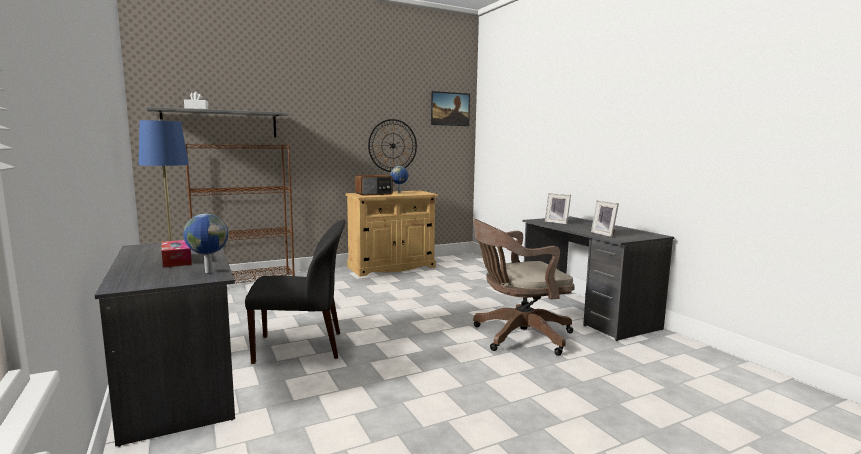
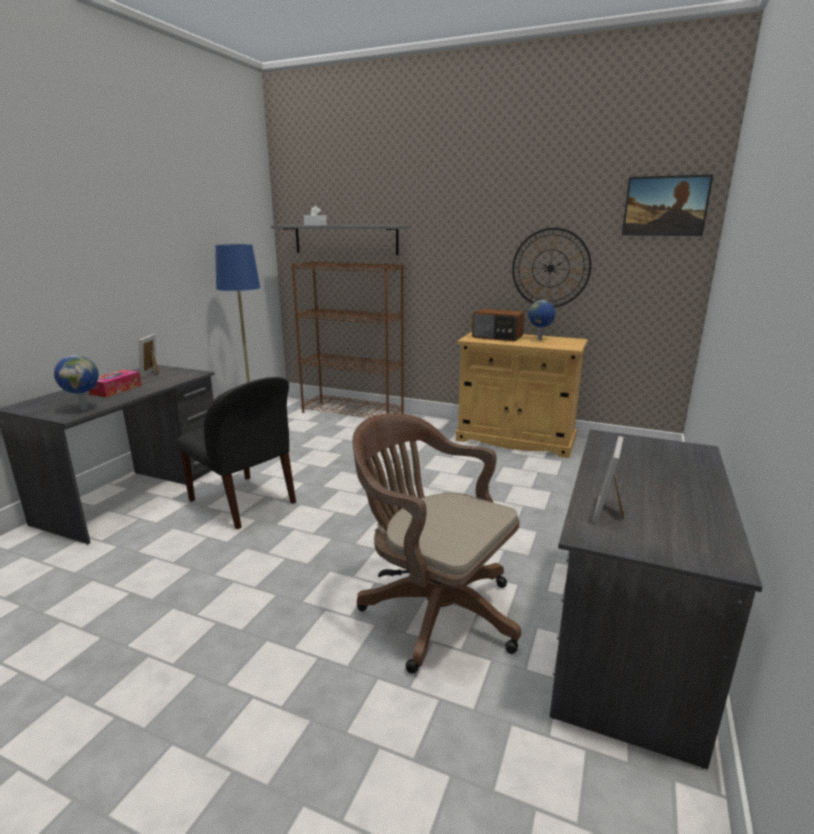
camera: 50 degrees right, 10 degrees up
picture frame [545,193,571,224] -> picture frame moved to [139,334,160,377]

